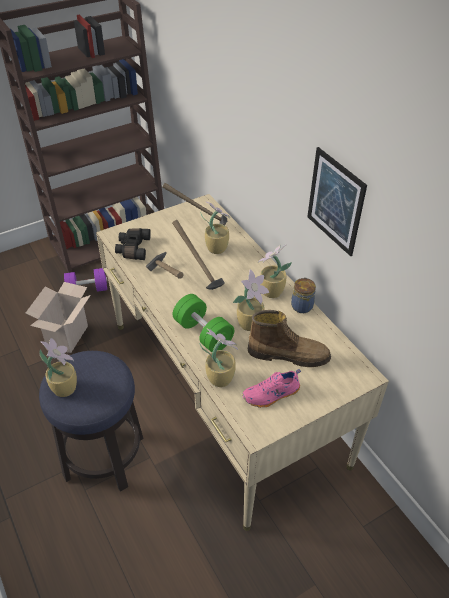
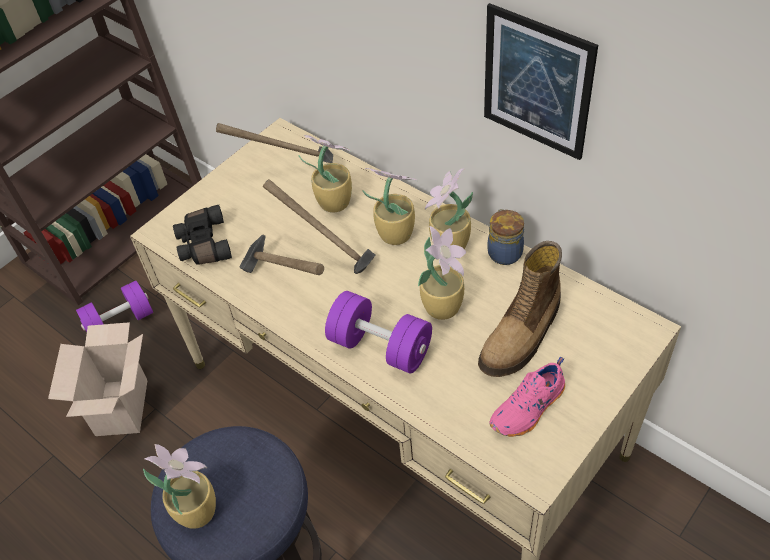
camera: 15 degrees left, 5 degrees up
green dumbbell [173,294,234,352] -> purple dumbbell [325,291,432,374]
potted plant [199,329,238,387] -> potted plant moved to [362,168,418,245]
boot [248,310,331,367] -> boot turned 135 degrees clockwise [478,241,562,377]

